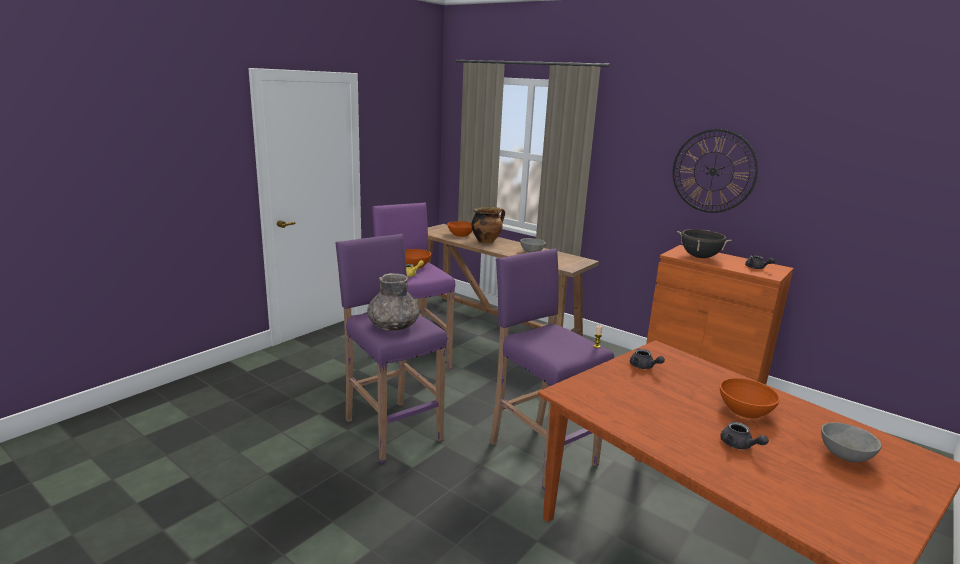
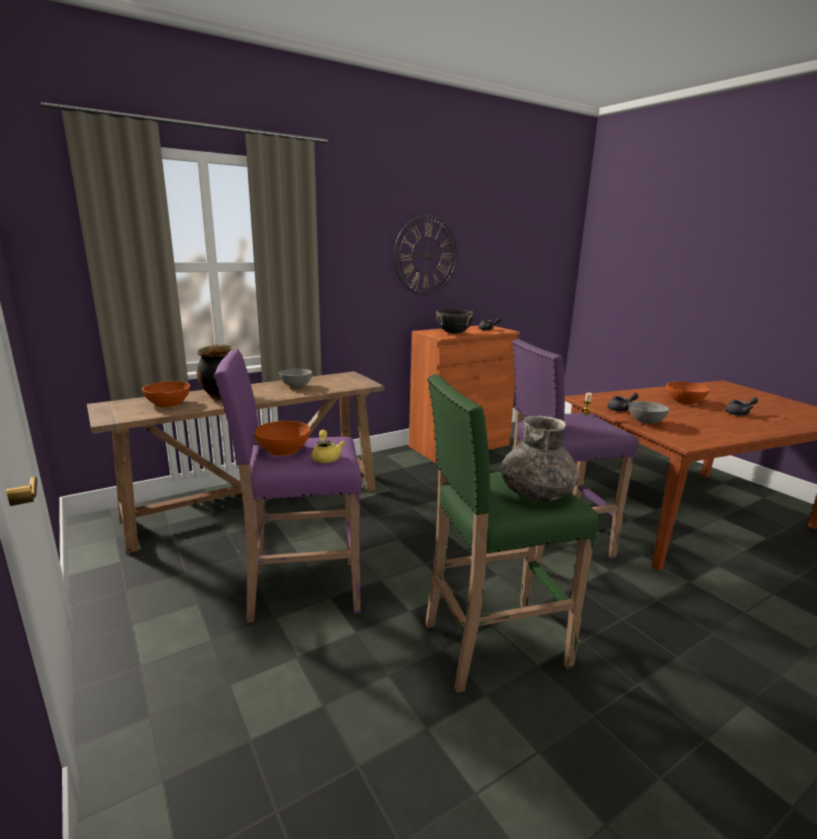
camera: 70 degrees left, 0 degrees up
purple stool [336,234,447,463] -> green stool [425,375,600,693]
grey bowl [821,422,882,462] -> grey bowl moved to [629,401,670,424]

